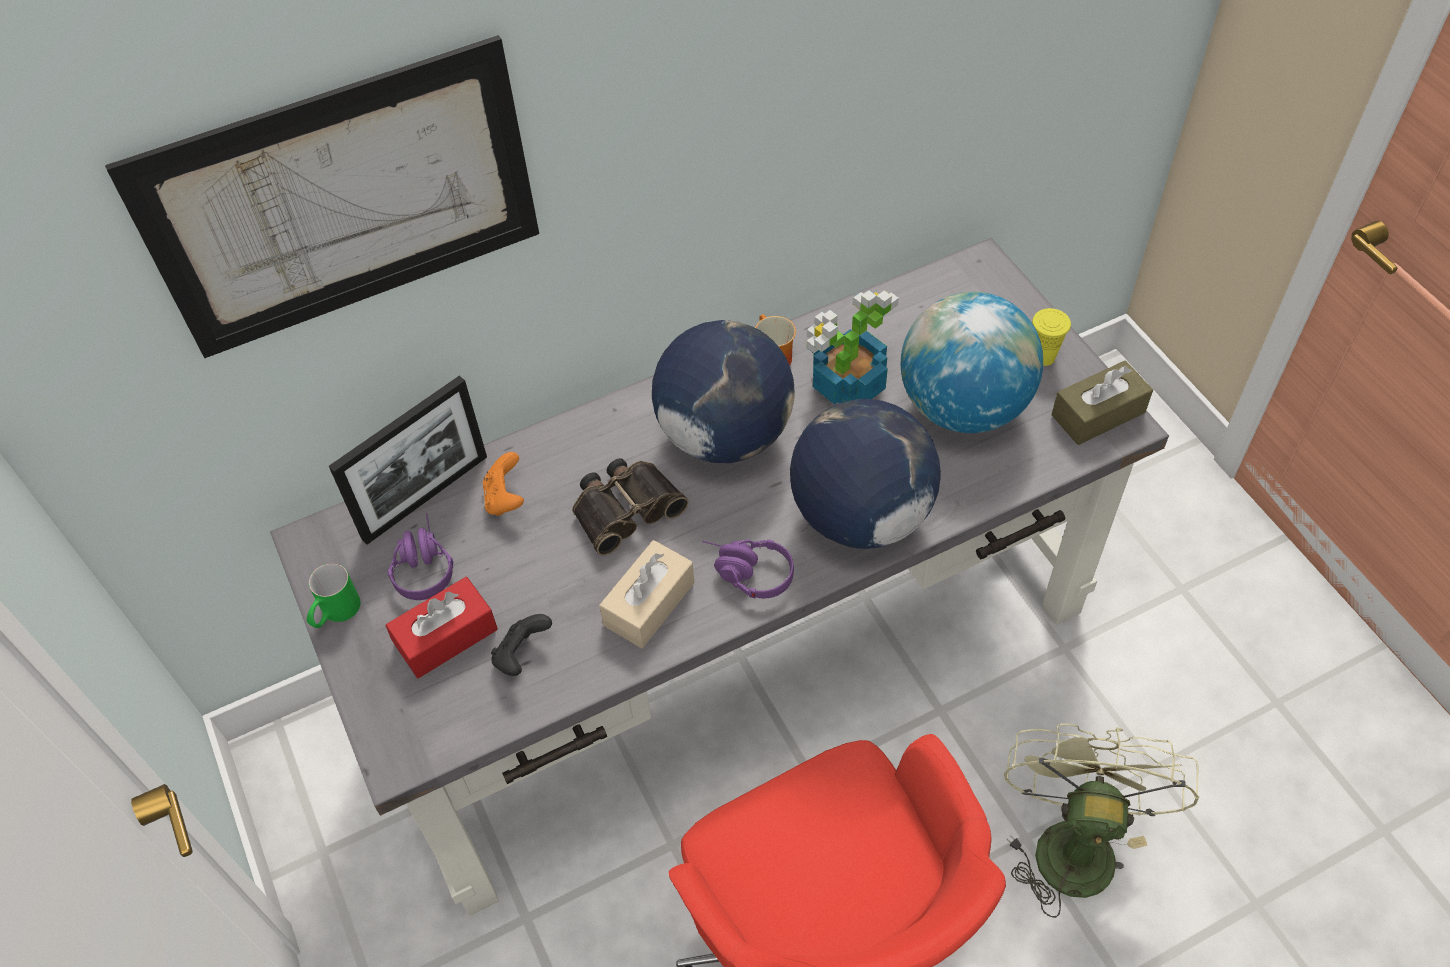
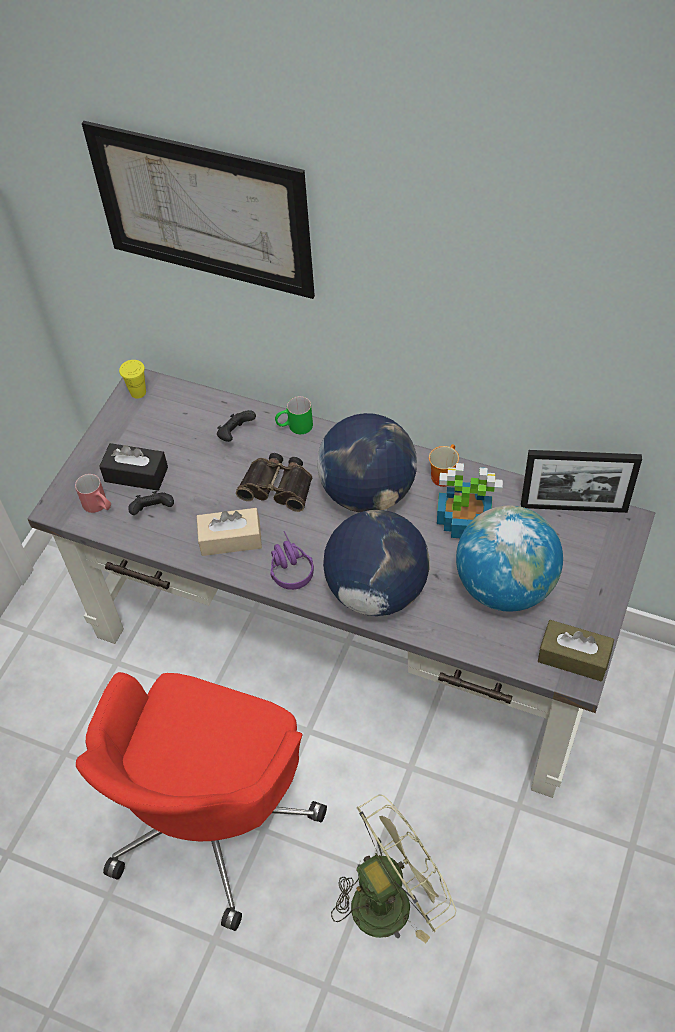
camera: 50 degrees right, 0 degrees up
green mug [307,563,361,628] -> green mug moved to [275,396,313,434]
picture frame [329,376,487,545] -> picture frame moved to [521,450,642,513]
red tissue box [385,577,498,679] -> black tissue box [99,443,168,491]
purple headphones [387,513,454,600] -> none
orange game controller [483,452,524,516] -> black game controller [217,410,256,442]
yellow cup [1032,308,1071,366] -> yellow cup moved to [119,360,146,399]
none -> red mug [75,474,111,513]

